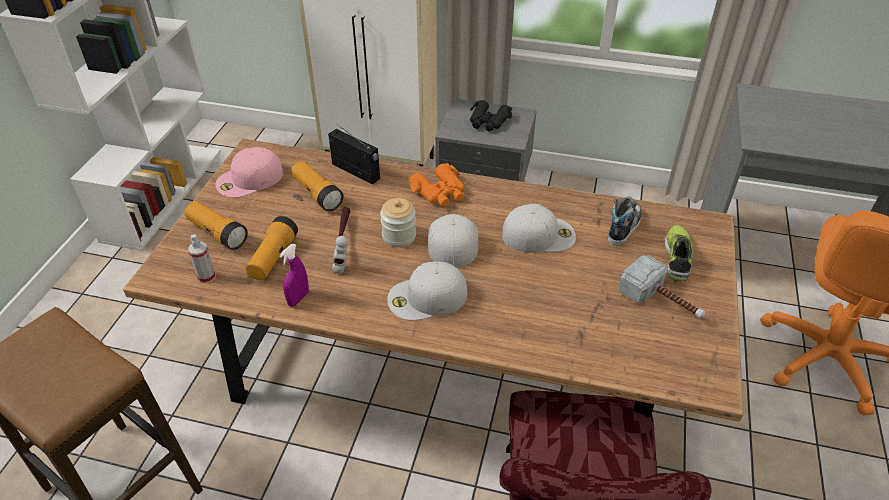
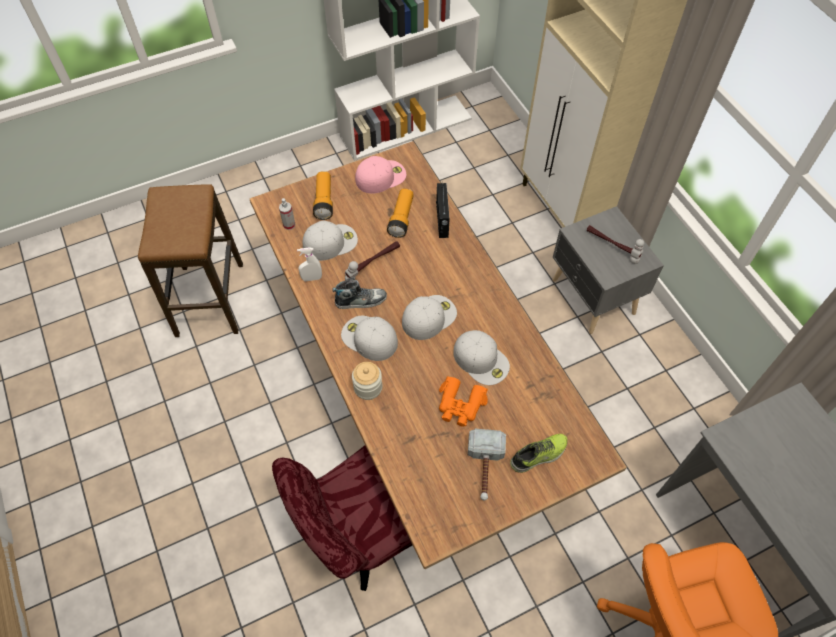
camera: 50 degrees right, 15 degrees up
pink cap [216,147,283,198] -> pink cap turned 135 degrees clockwise [355,156,406,194]
flashlight [246,216,298,280] -> white cap [302,221,358,261]
purple spray bottle [279,244,309,307] -> white spray bottle [297,247,322,281]
jar [380,198,416,247] -> jar moved to [352,362,383,400]
orange binoculars [408,163,465,206] -> orange binoculars moved to [439,376,488,427]
black binoculars [470,100,512,132] -> hammer [587,225,644,264]
shoe [608,197,642,246] -> shoe moved to [332,277,387,309]

